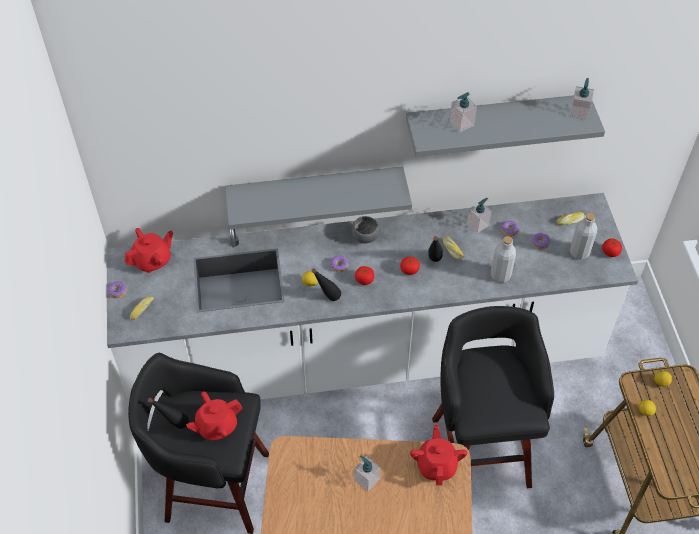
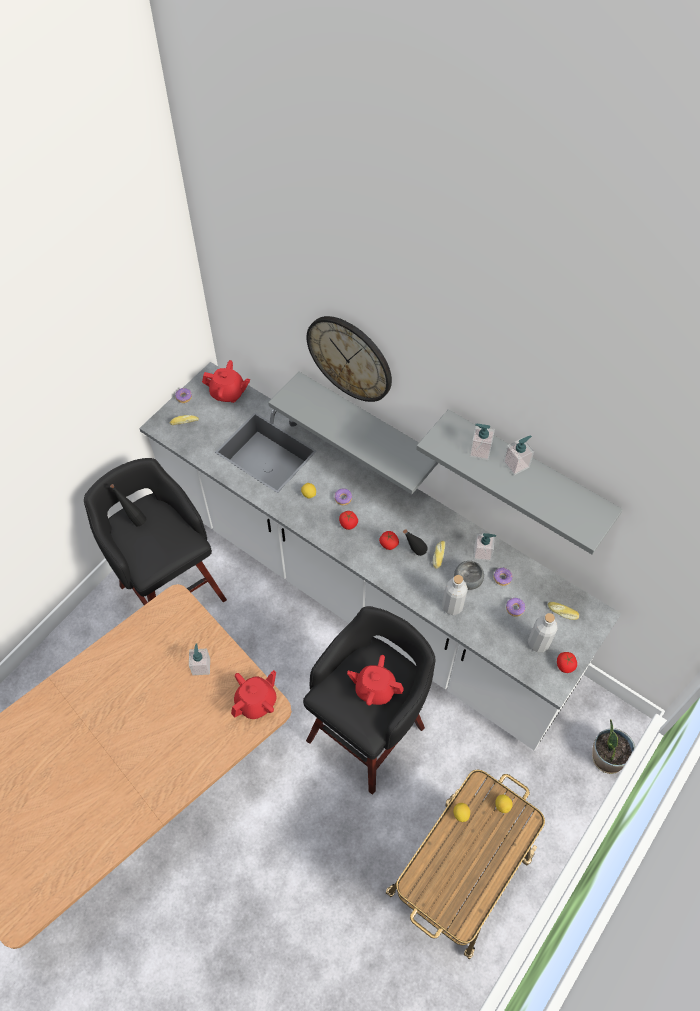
camera: 45 degrees right, 5 degrees up
red teapot [186,391,243,441] -> red teapot moved to [347,655,404,706]
black bottle [311,268,341,301] -> none
grey bowl [351,216,380,243] -> grey bowl moved to [454,561,484,590]
soap dispenser [569,78,594,121] -> soap dispenser moved to [503,436,534,475]
none -> wall clock [306,316,392,402]
none -> potted plant [592,719,635,774]

